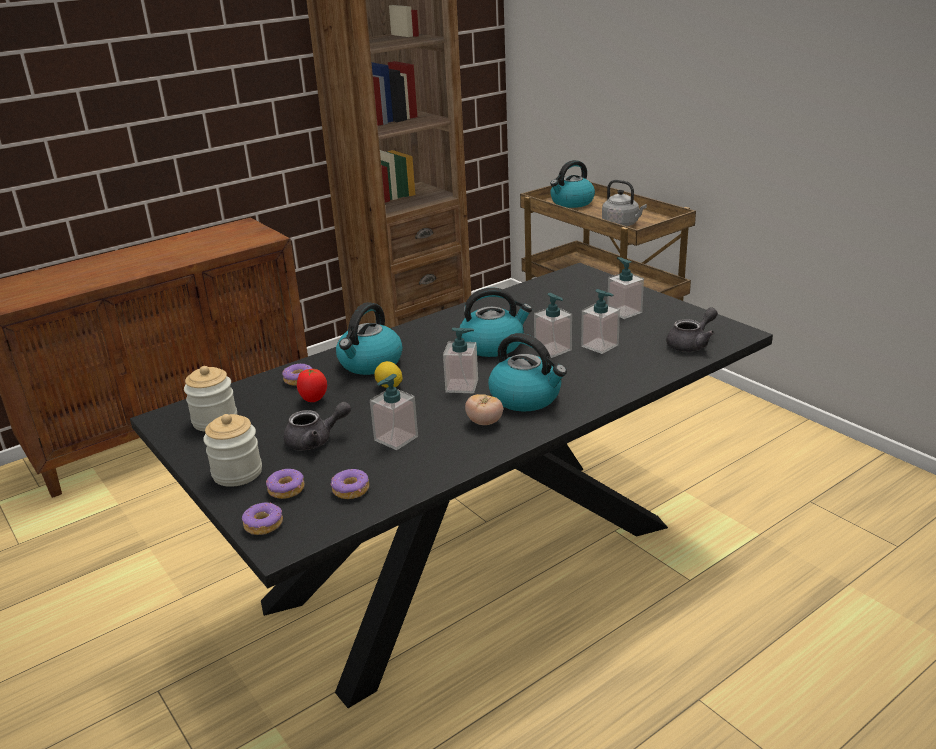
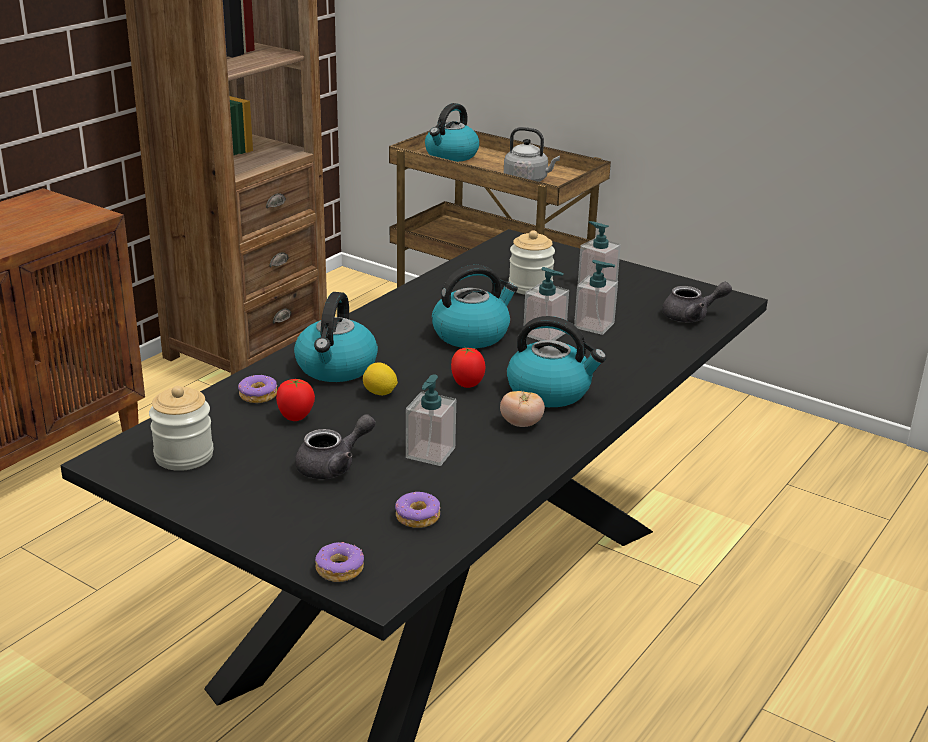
camera: 20 degrees left, 0 degrees up
jar [203,414,262,487] -> jar moved to [509,230,555,295]
donut [266,469,305,499] -> none
soap dispenser [443,328,478,393] -> tomato [451,347,485,388]
grey teapot [666,308,718,352] -> grey teapot turned 45 degrees clockwise [662,282,732,322]

